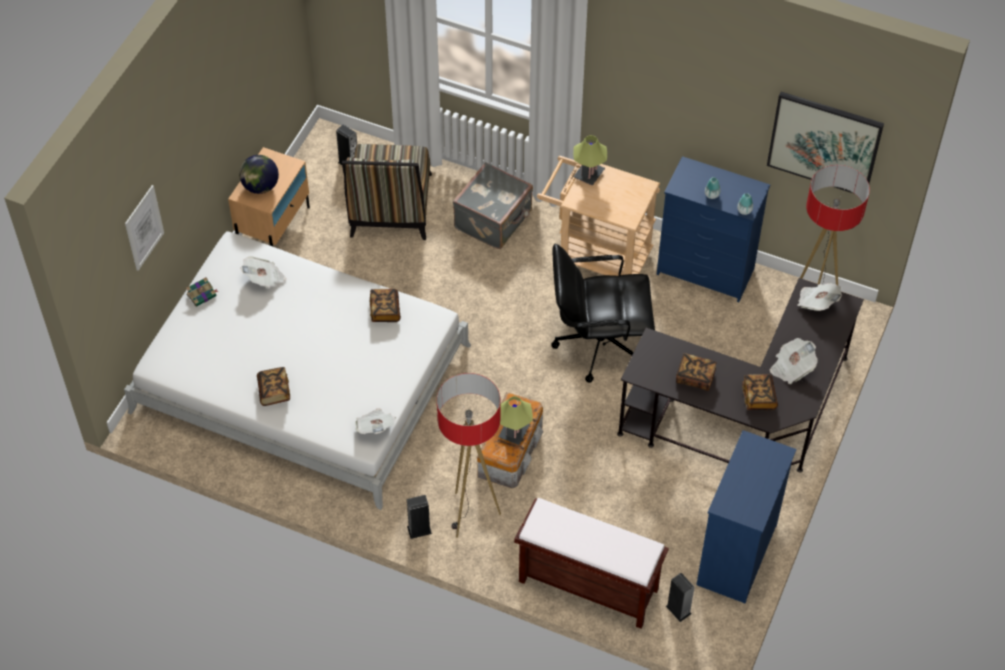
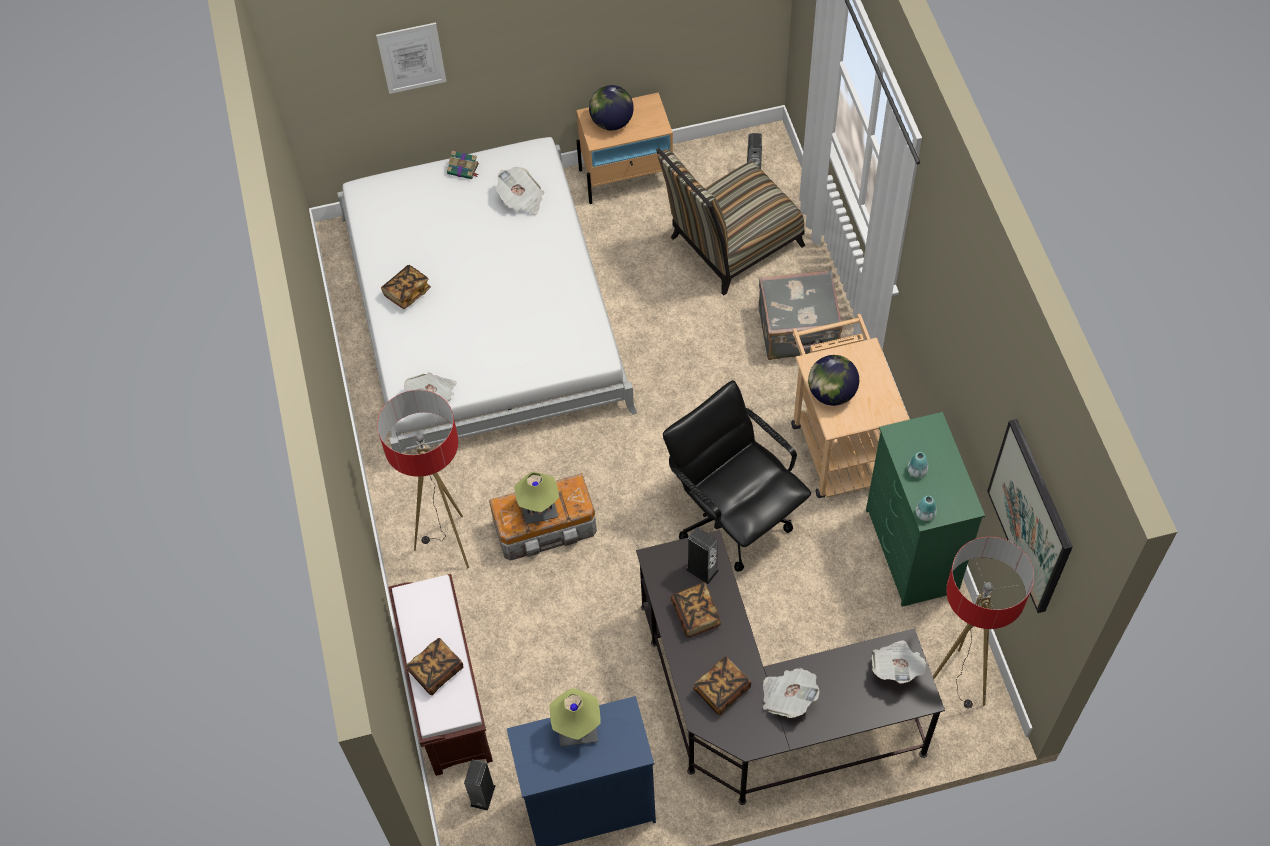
camera: 55 degrees right, 5 degrees up
book [370,289,401,322] -> book moved to [406,638,463,695]
speaker [407,495,432,539] -> speaker moved to [686,527,719,584]
table lamp [573,135,607,186] -> table lamp moved to [550,688,600,747]
blue dresser [657,156,770,302] -> green dresser [866,412,985,607]
none -> globe [808,355,859,406]

